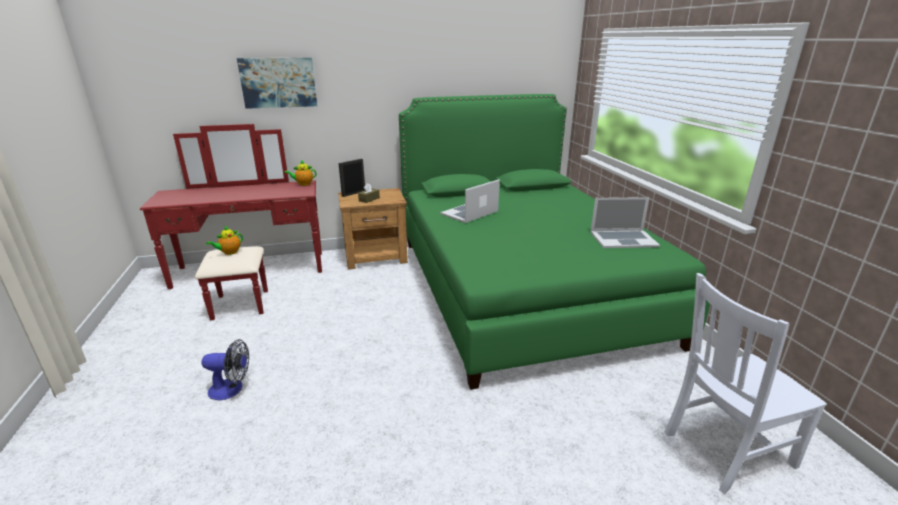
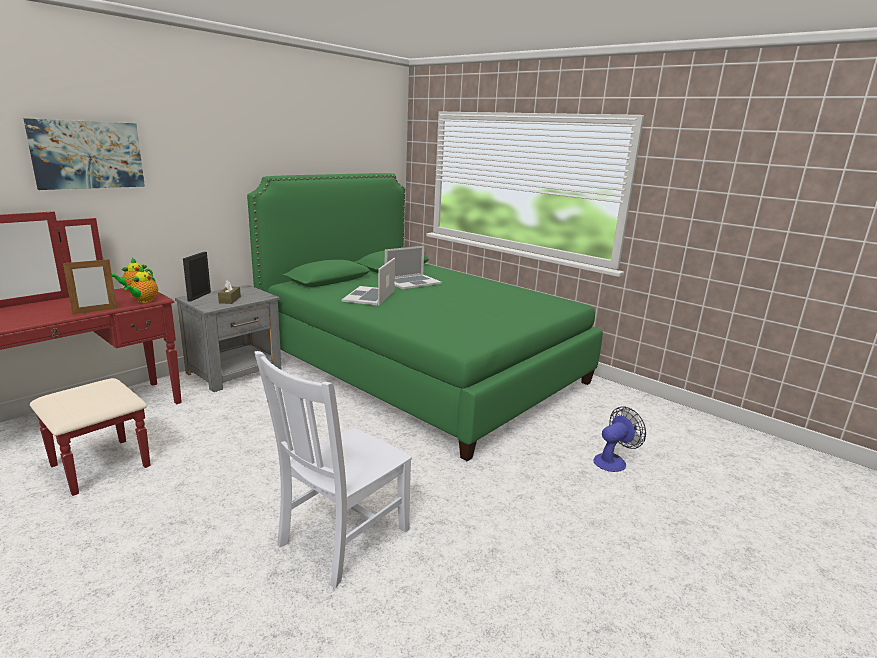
camera: 35 degrees left, 5 degrees down
fan [202,339,249,400] -> fan moved to [593,407,646,472]
teapot [206,226,243,255] -> teapot moved to [124,266,158,303]
brown nightstand [338,188,408,269] -> grey nightstand [175,285,282,392]
laptop [590,197,660,248] -> laptop moved to [385,246,442,289]
white chair [664,273,827,494] -> white chair moved to [254,351,412,588]
none -> picture frame [63,258,117,314]

